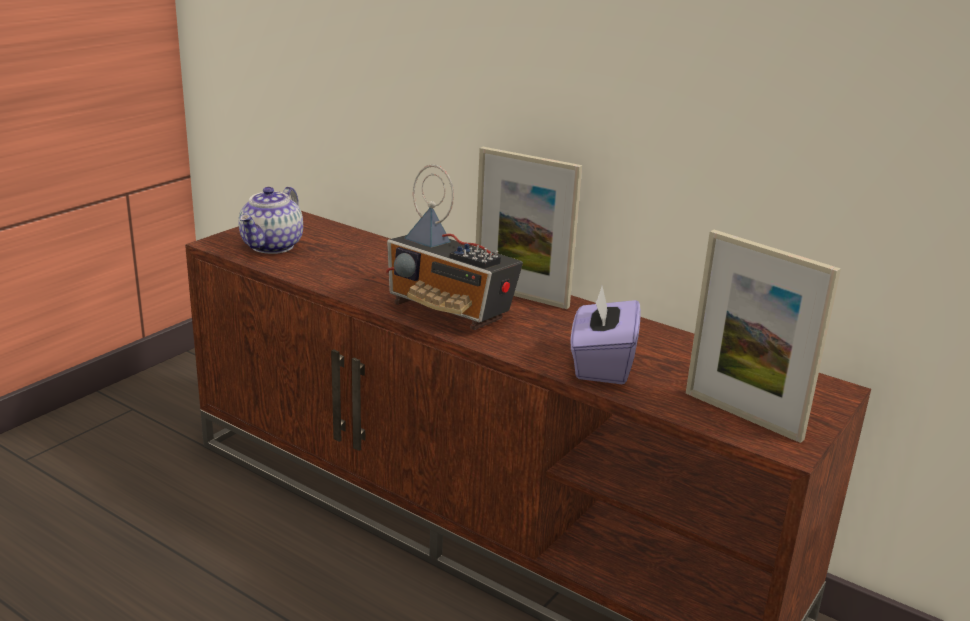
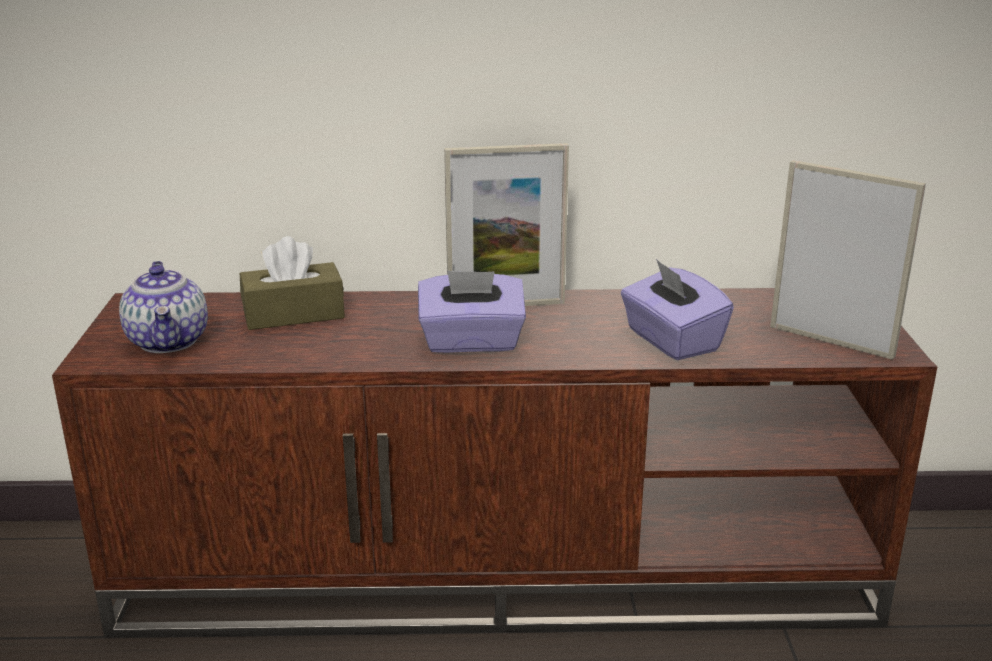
camera: 35 degrees left, 0 degrees up
radio [386,164,523,330] -> purple tissue box [418,271,526,353]
picture frame [686,230,841,443] -> picture frame turned 150 degrees counterclockwise [770,160,926,360]
none -> brown tissue box [240,236,345,330]

